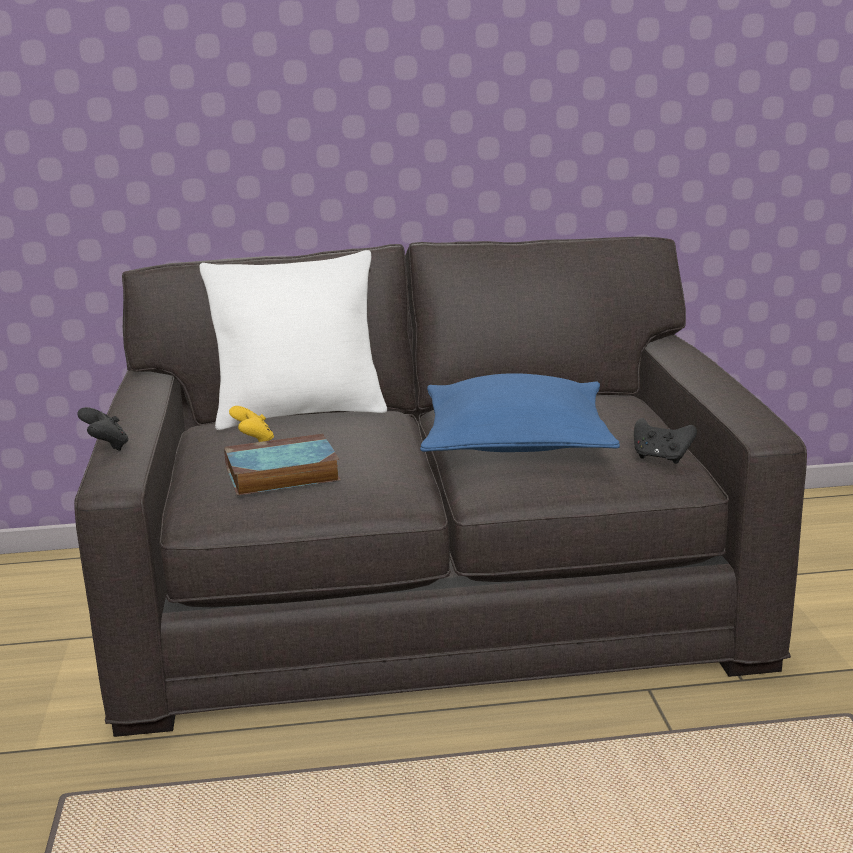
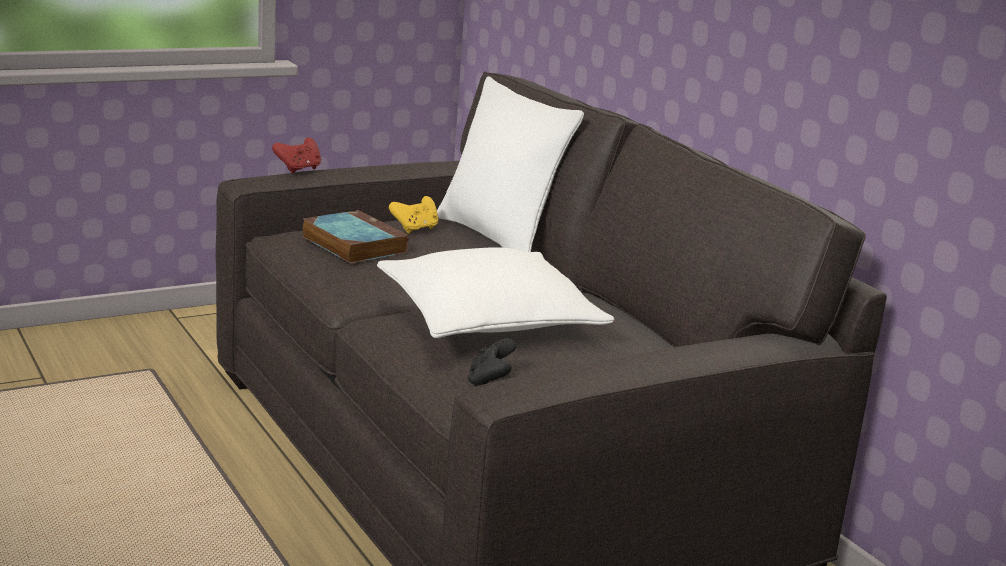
camera: 65 degrees right, 0 degrees up
black game controller [77,407,129,451] -> red game controller [272,137,321,174]
blue pillow [420,373,620,452] -> white pillow [377,247,615,338]

